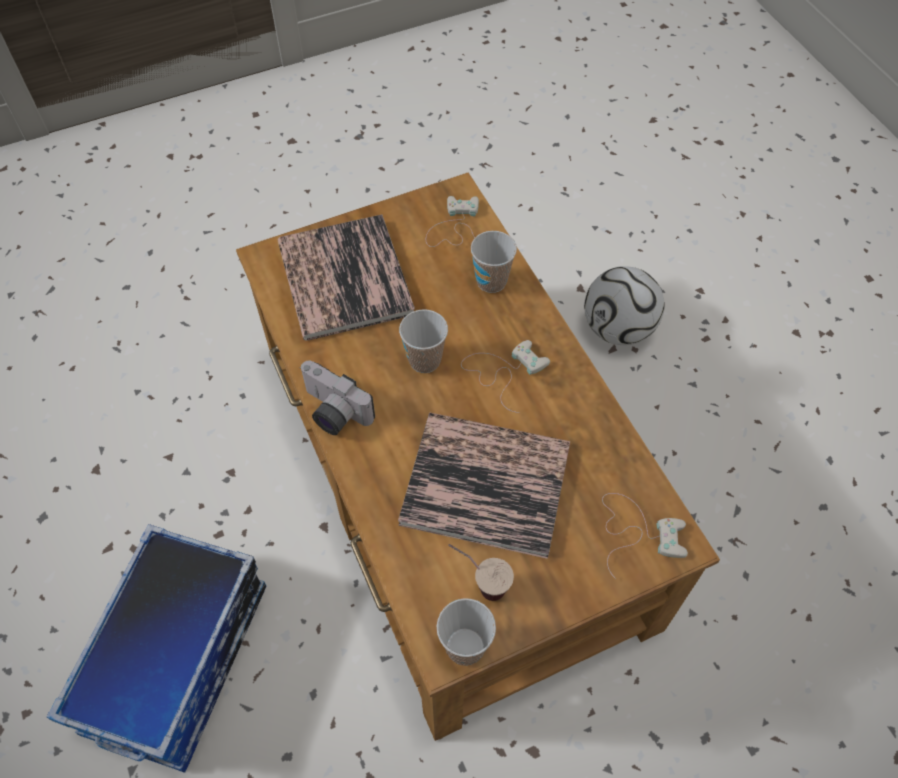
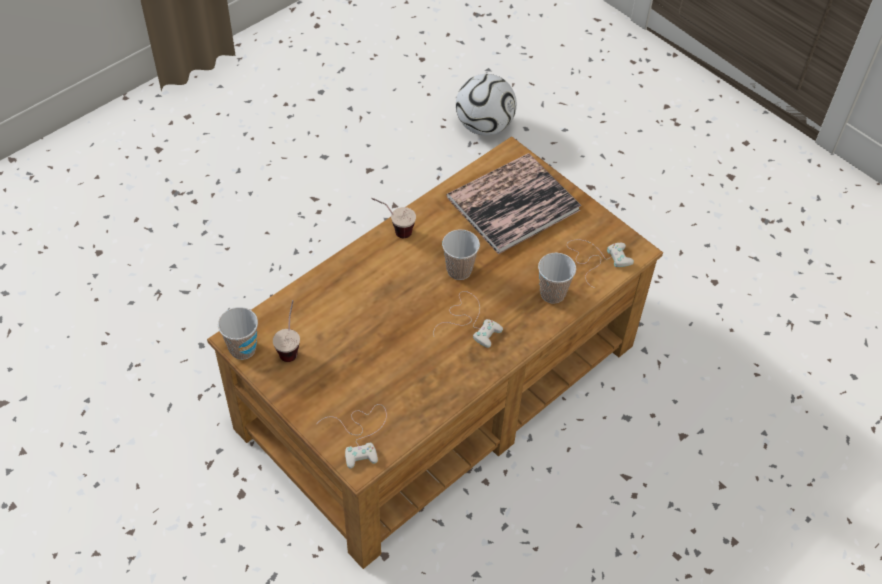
camera: 70 degrees right, 5 degrees down
storage box [47,524,266,773] -> none
camera [301,361,375,435] -> cup [371,198,416,238]
book [398,413,570,559] -> none
football [584,266,665,345] -> football moved to [456,74,517,135]

